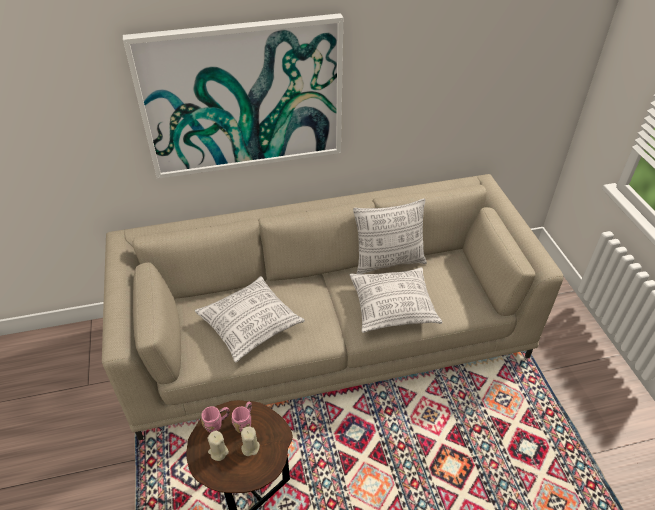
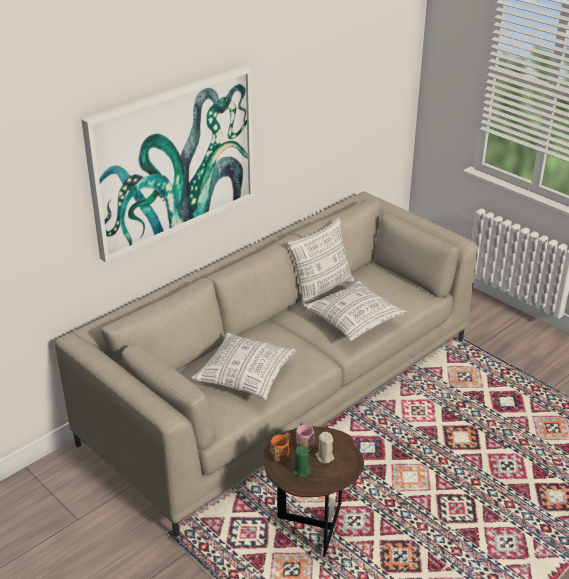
camera: 30 degrees left, 10 degrees down
pink mug [201,406,230,433] -> orange mug [270,432,290,462]
beige candle [207,431,229,461] -> green candle [292,446,311,477]

